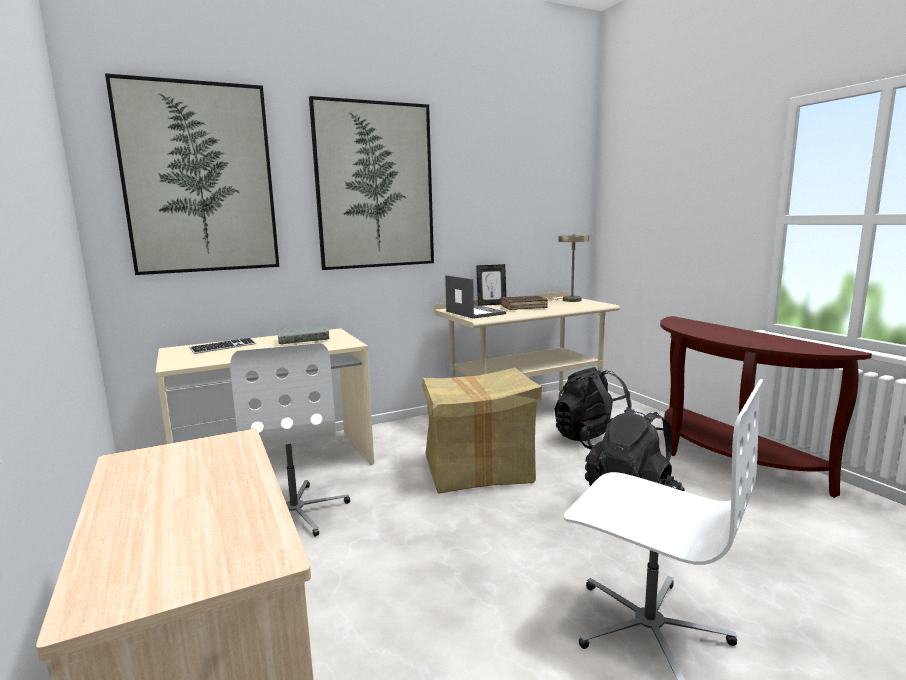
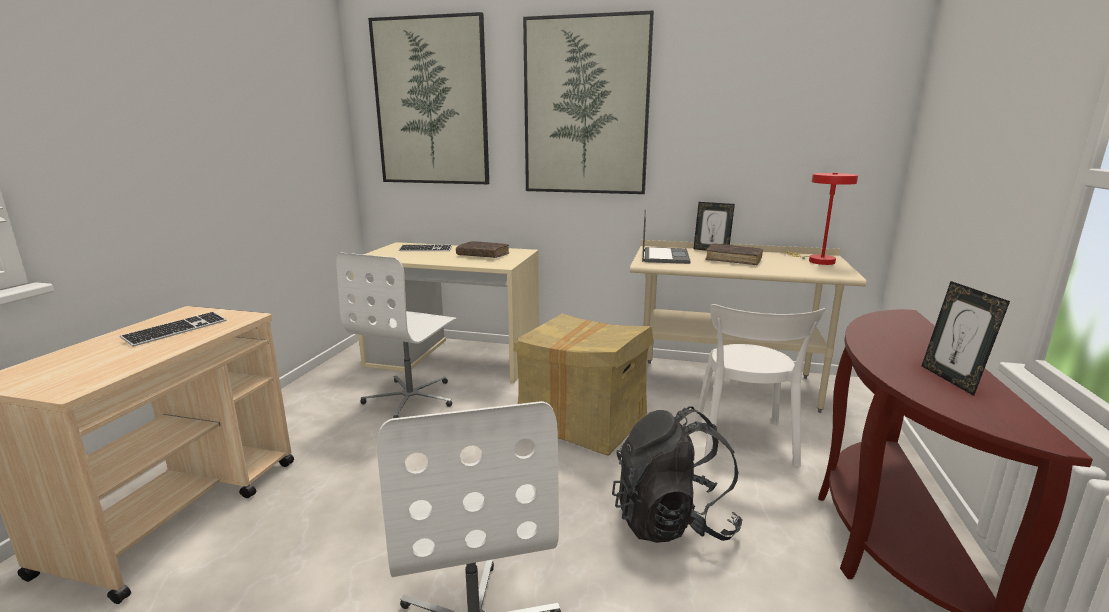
camera: 40 degrees right, 5 degrees up
grey book [277,325,329,345] -> brown book [456,241,509,258]
beige table lamp [543,234,589,302] -> red table lamp [785,173,858,265]
black backpack [555,367,631,449] -> white chair [695,304,825,467]
none -> keyboard [120,312,227,347]
none -> picture frame [922,281,1010,396]

